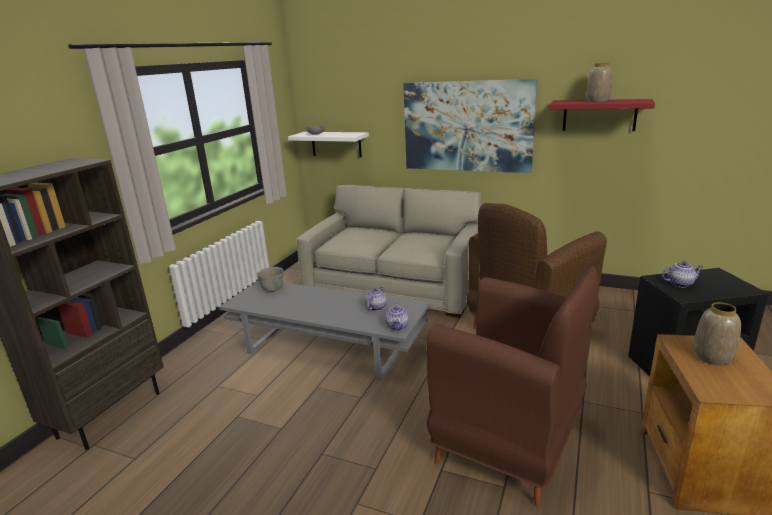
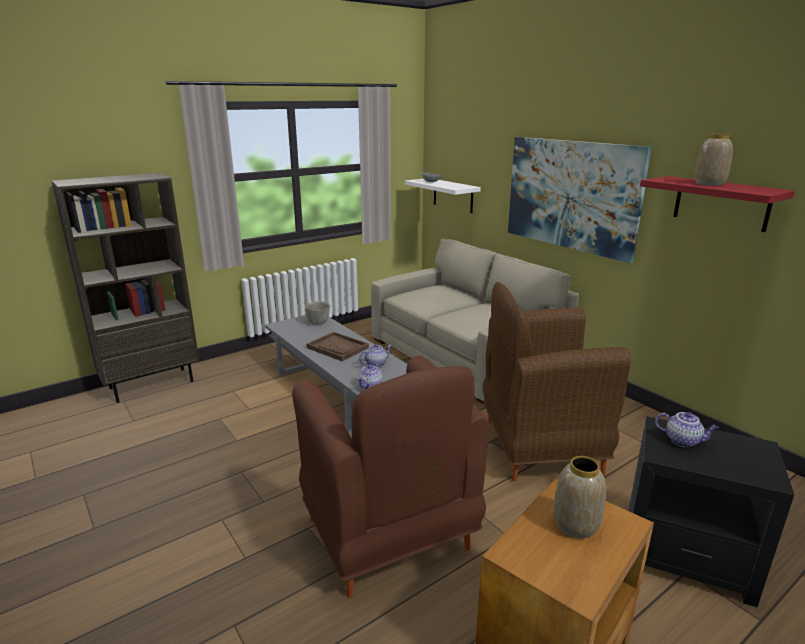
camera: 30 degrees right, 0 degrees up
none -> brown tray [306,332,369,361]

